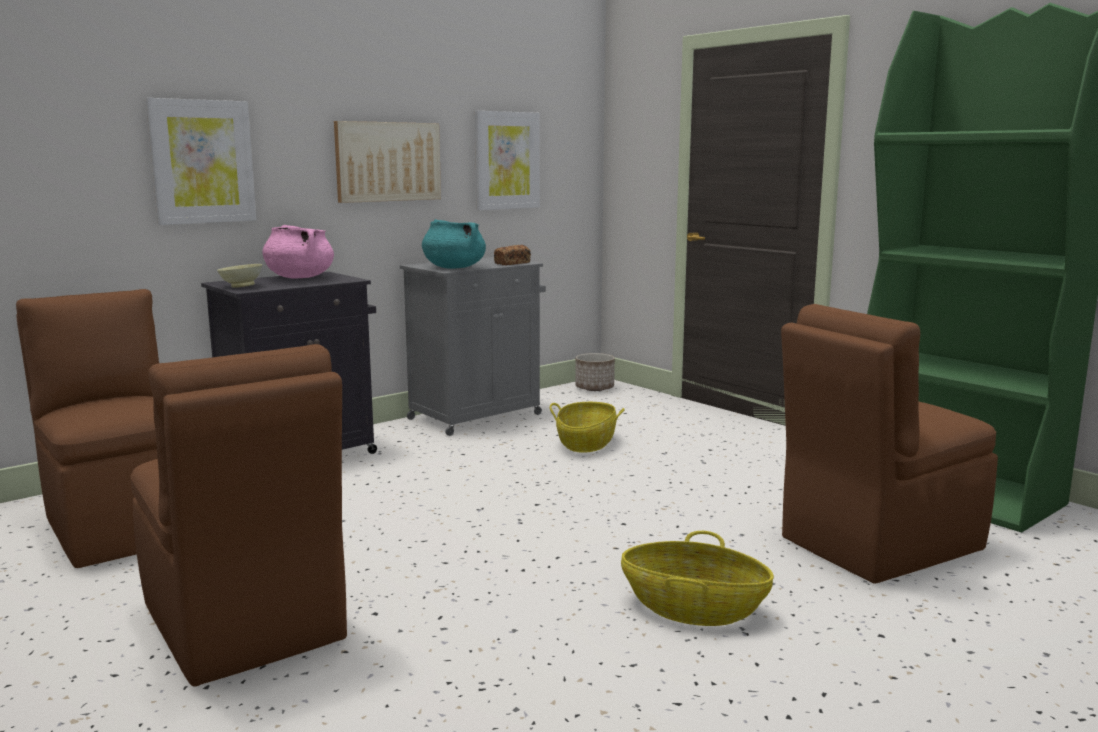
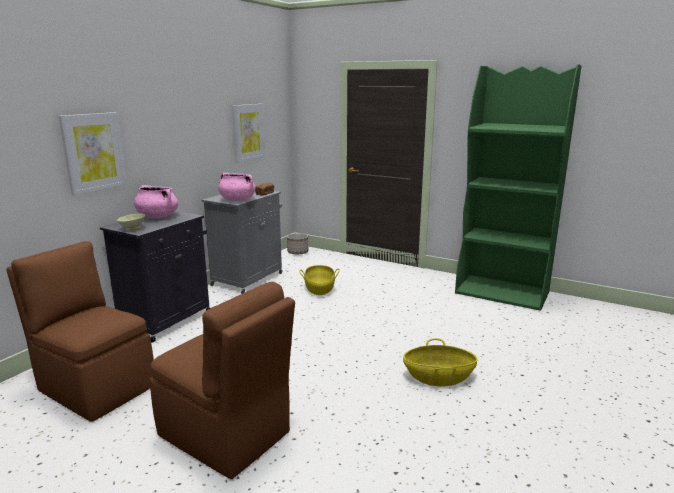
camera: 20 degrees left, 5 degrees up
picture [334,121,441,203] -> none
turquoise cooking pot [422,219,486,269] -> pink cooking pot [218,173,256,201]
brown chair [781,304,998,584] -> none

